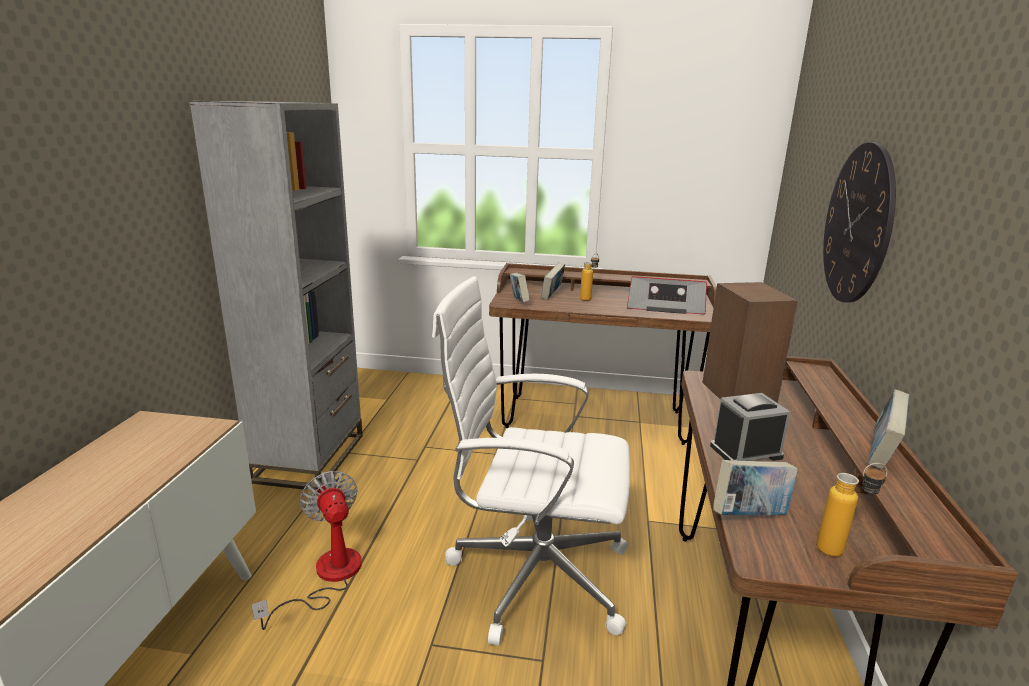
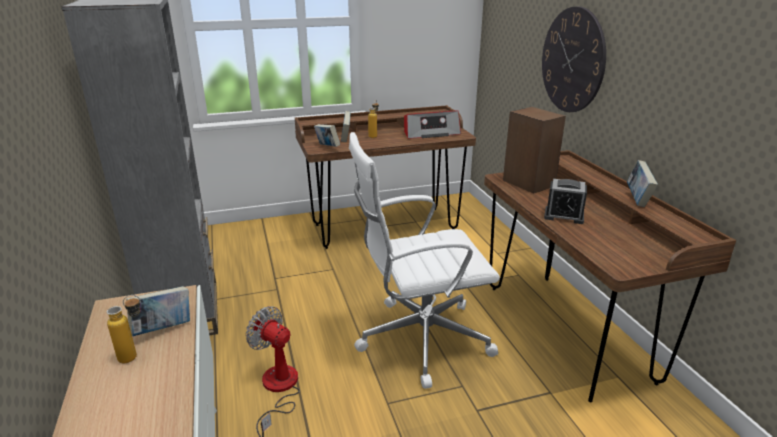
camera: 25 degrees left, 5 degrees up
alarm clock [710,393,790,461] -> alarm clock turned 120 degrees counterclockwise [544,179,587,224]
book [713,460,798,515] -> book moved to [126,286,190,336]
bottle [816,463,888,557] -> bottle moved to [107,295,141,363]

